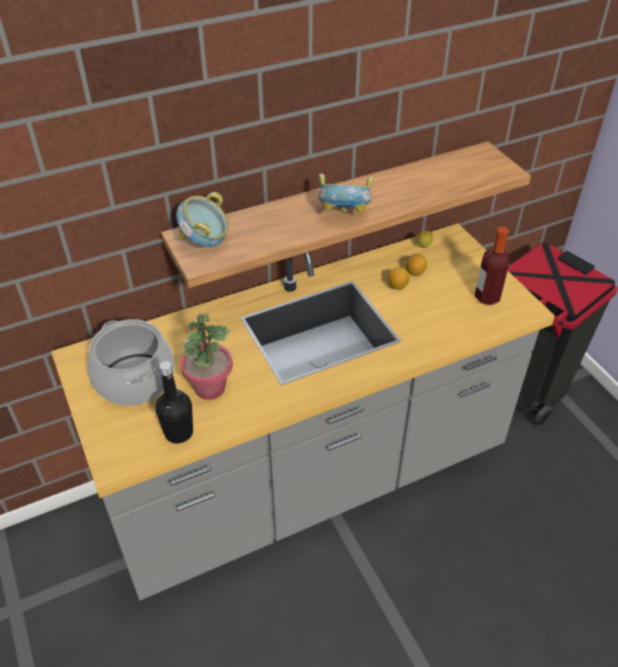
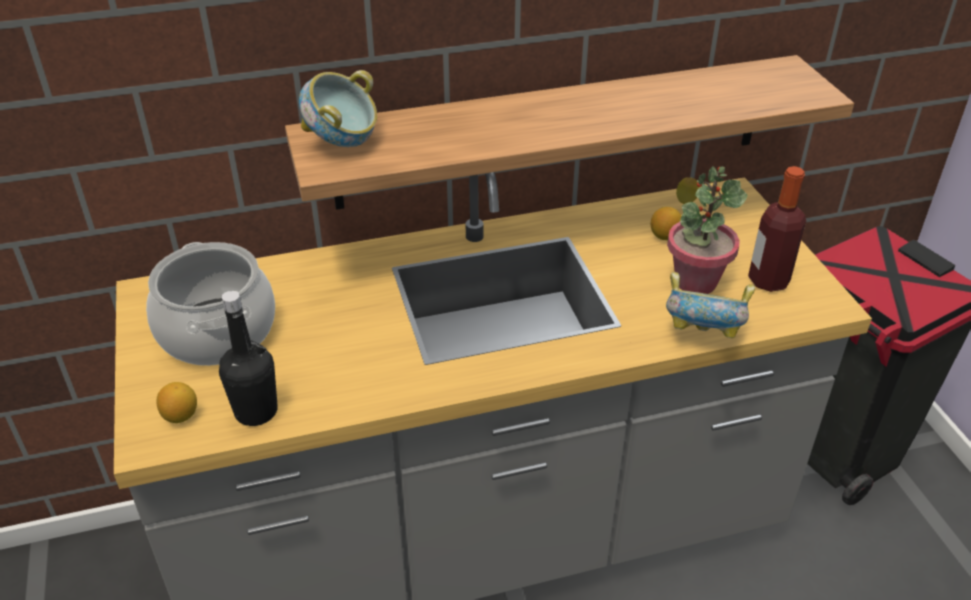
camera: 10 degrees right, 5 degrees down
potted plant [180,313,233,400] -> potted plant moved to [667,166,747,294]
bowl [318,173,374,212] -> bowl moved to [666,272,755,338]
lemon [388,267,409,290] -> lemon moved to [156,382,197,423]

